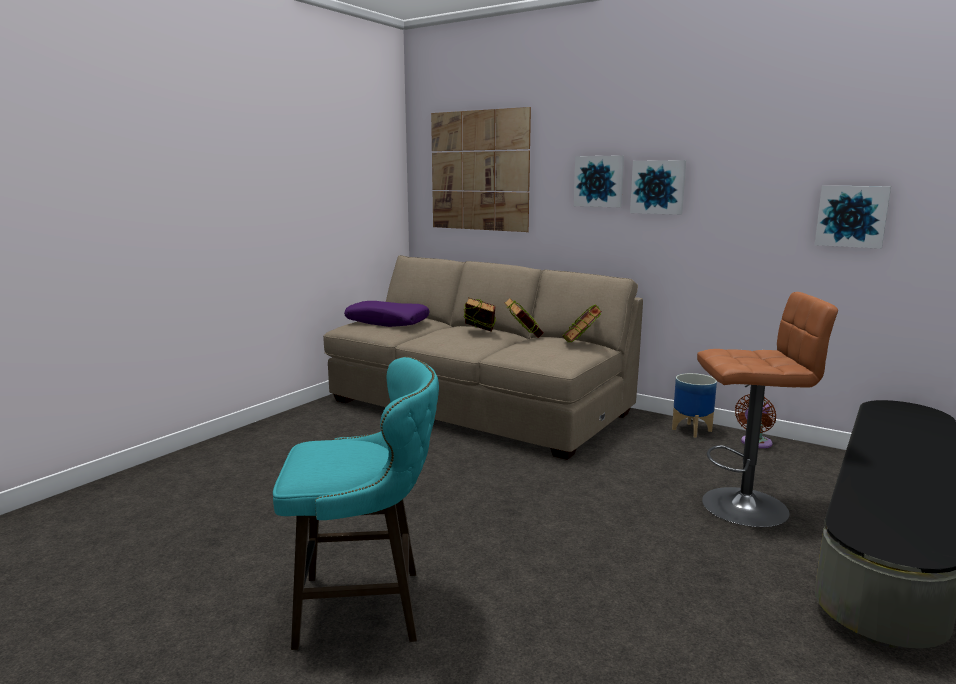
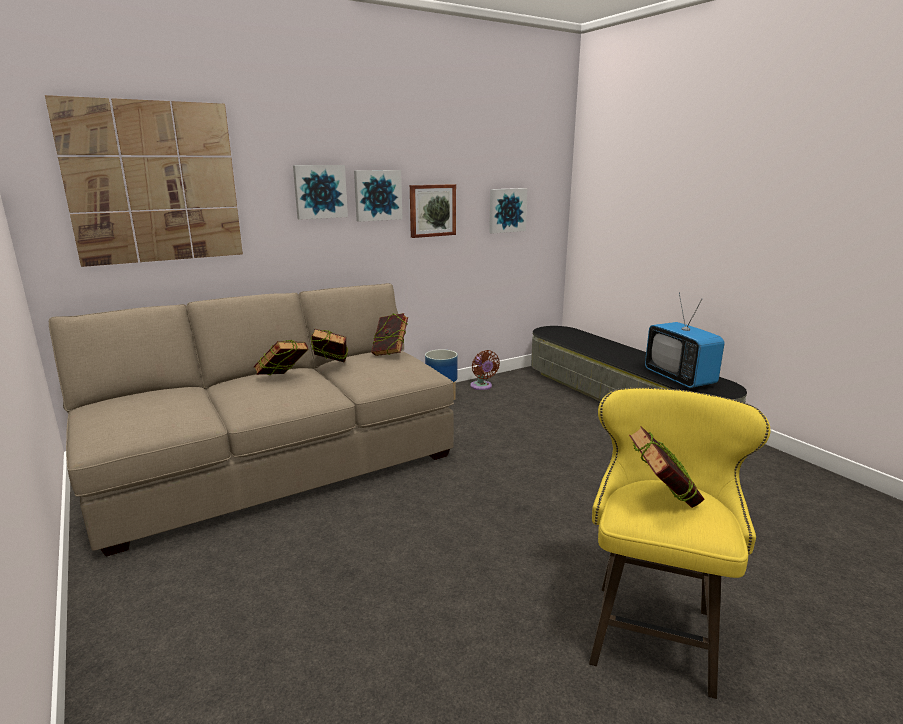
camera: 65 degrees left, 5 degrees up
turquoise stool [273,357,439,650] -> yellow stool [589,387,770,699]
purple pillow [344,301,430,327] -> none
brown stool [697,292,838,527] -> none
none -> picture [410,184,456,238]
none -> book [629,426,705,508]
none -> television [645,293,725,388]

